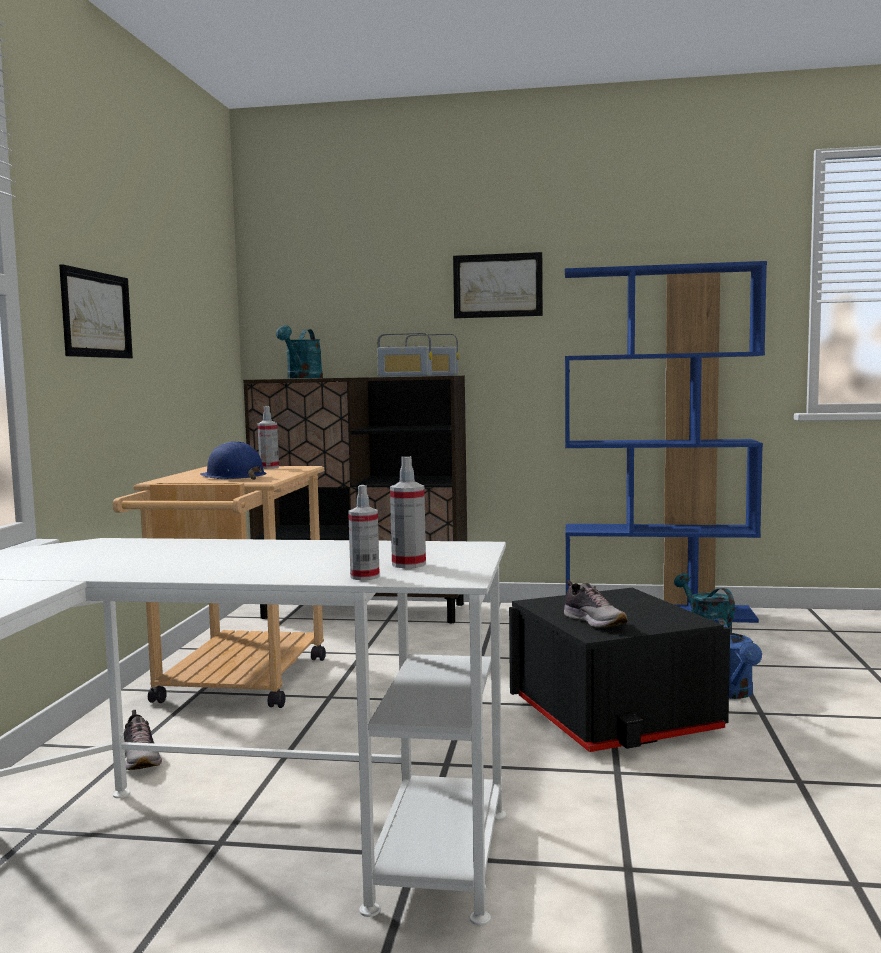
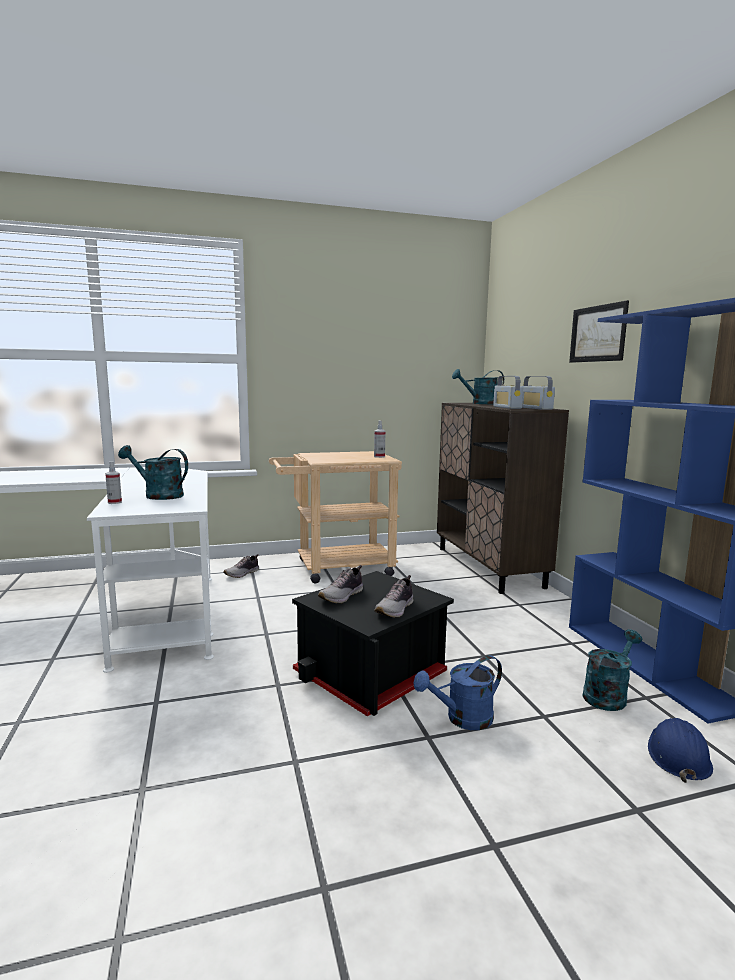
camera: 65 degrees right, 5 degrees up
picture [59,264,133,358] -> none
blue hard hat [200,441,266,480] -> blue hard hat moved to [648,718,713,783]
spray bottle [390,456,426,568] -> none
none -> turquoise watering can [118,445,188,500]
none -> shoe [374,575,414,618]

